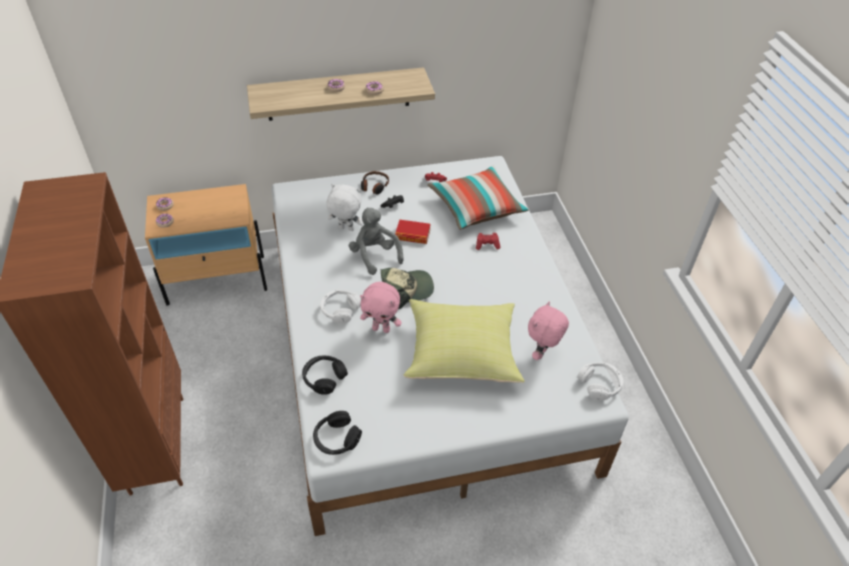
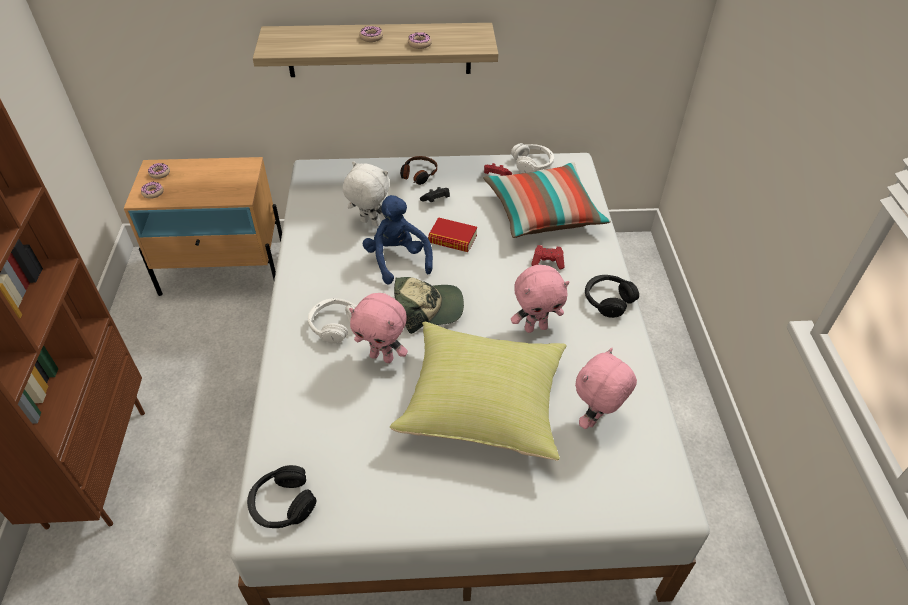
camera: 10 degrees right, 0 degrees up
black headphones [302,355,348,395] -> black headphones moved to [585,275,639,318]
grey plush toy [349,207,404,275] -> blue plush toy [363,195,433,284]
white headphones [577,362,623,401] -> white headphones moved to [511,143,554,173]
none -> pink plush toy [511,265,569,333]

